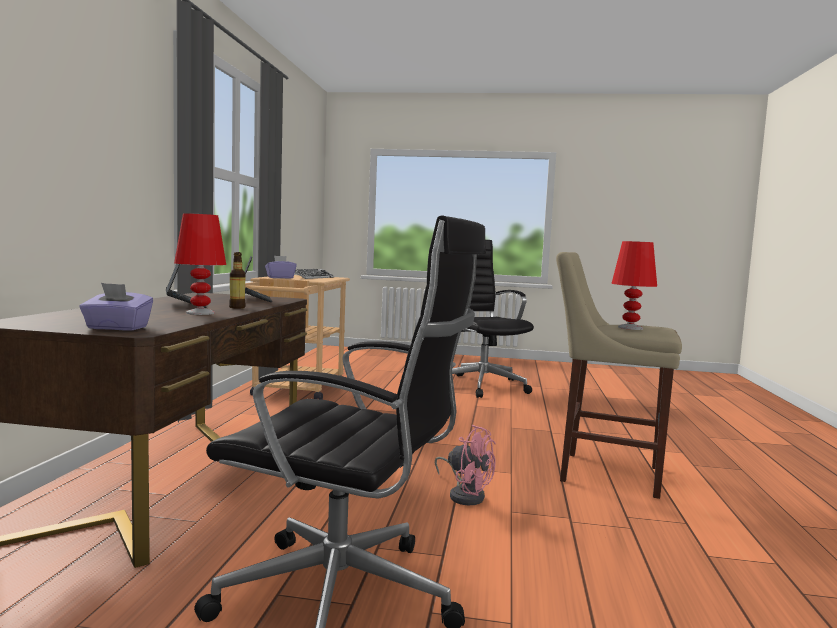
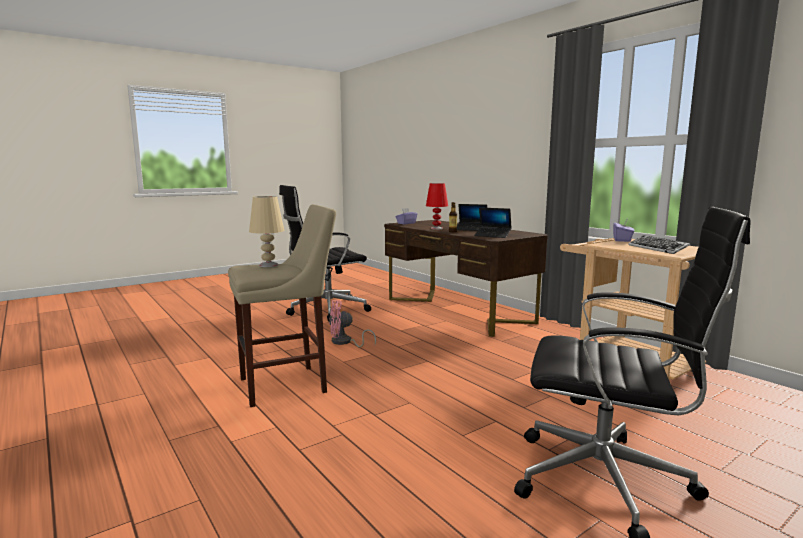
camera: 135 degrees right, 5 degrees up
red table lamp [611,241,657,330] -> beige table lamp [249,196,285,267]

